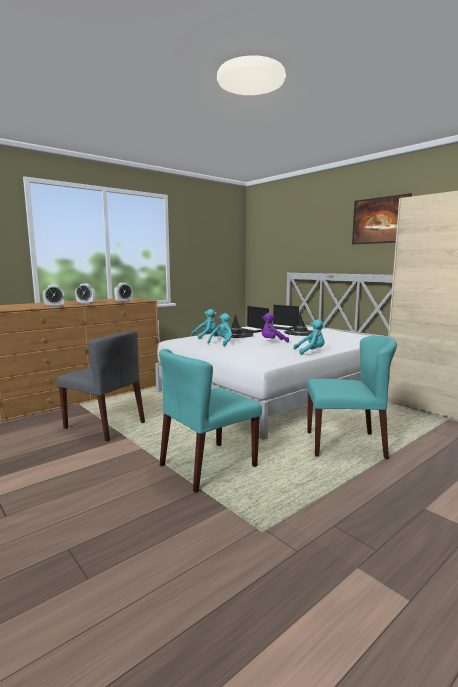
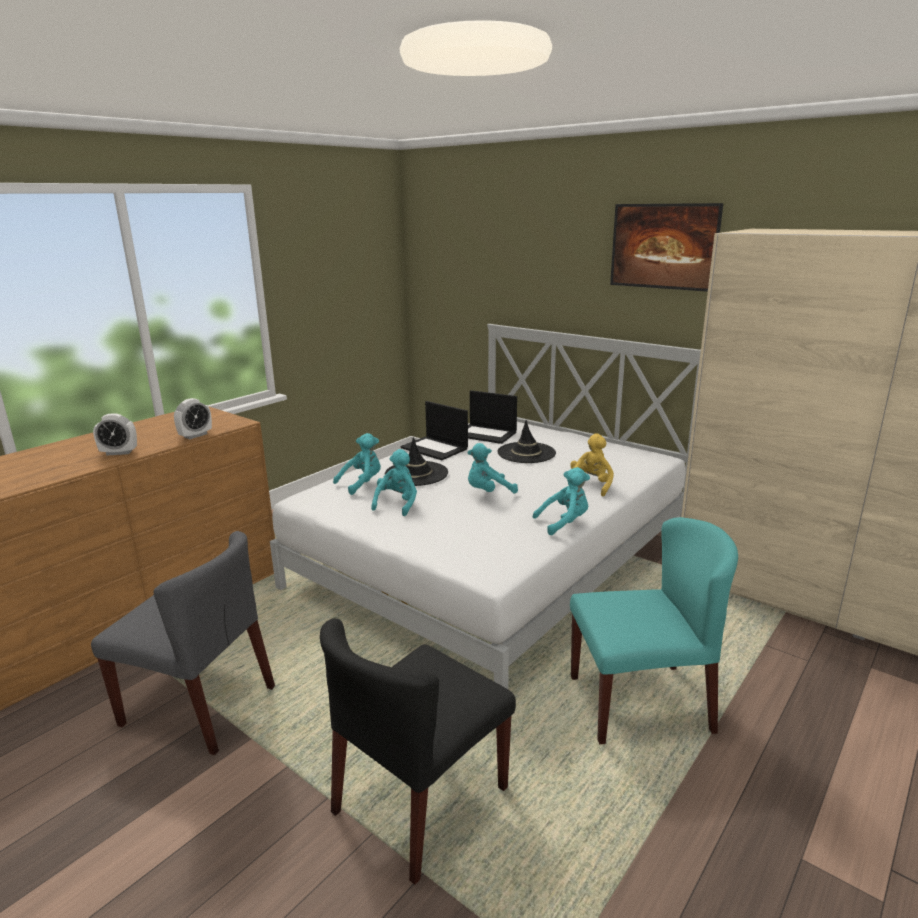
camera: 10 degrees left, 10 degrees up
alarm clock [43,285,64,307] -> none
turquoise chair [159,349,262,493] -> black chair [320,618,516,885]
purple plush toy [262,313,289,342] -> turquoise plush toy [468,443,518,494]
none -> yellow plush toy [570,433,614,496]

